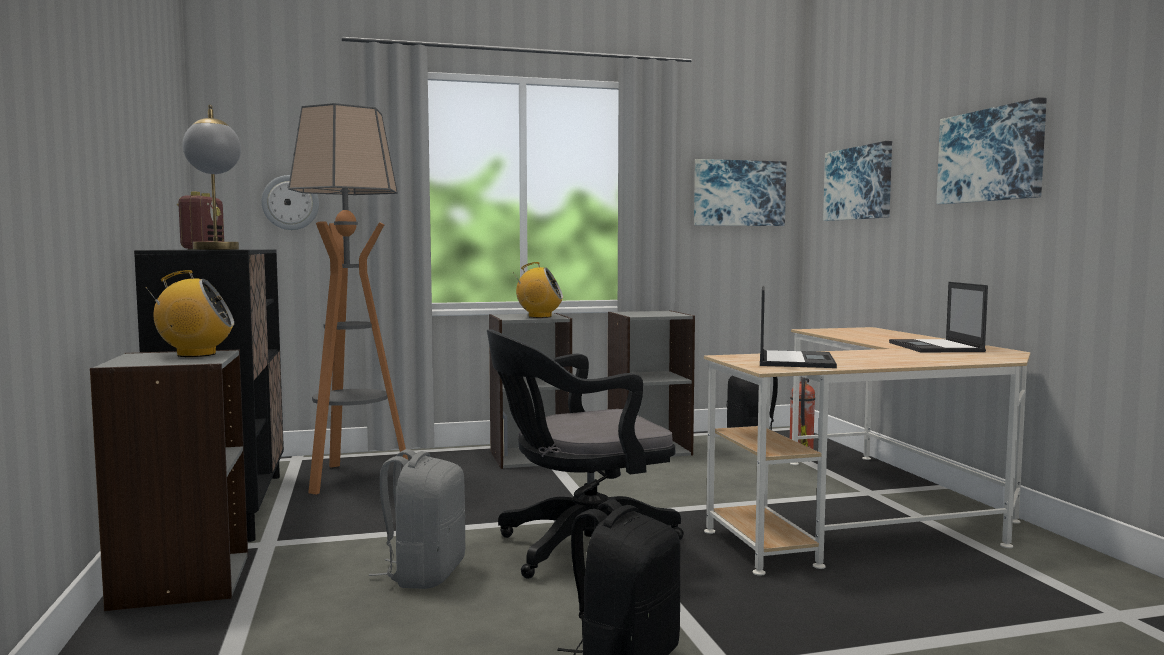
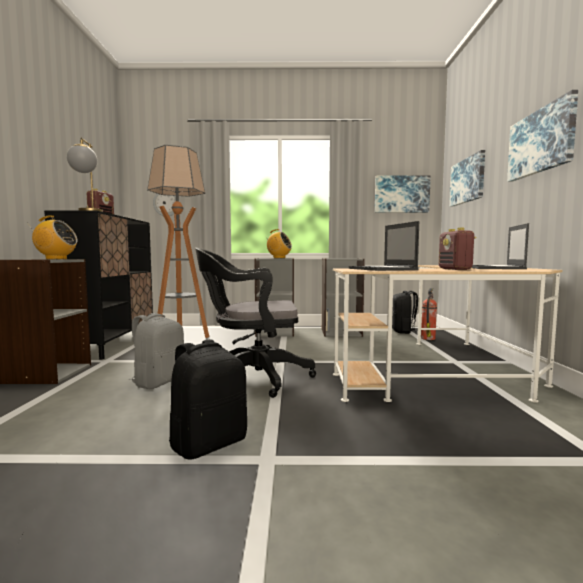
camera: 15 degrees right, 0 degrees up
laptop [760,286,837,368] -> laptop turned 135 degrees clockwise [349,221,419,271]
none -> radio [439,228,476,270]

